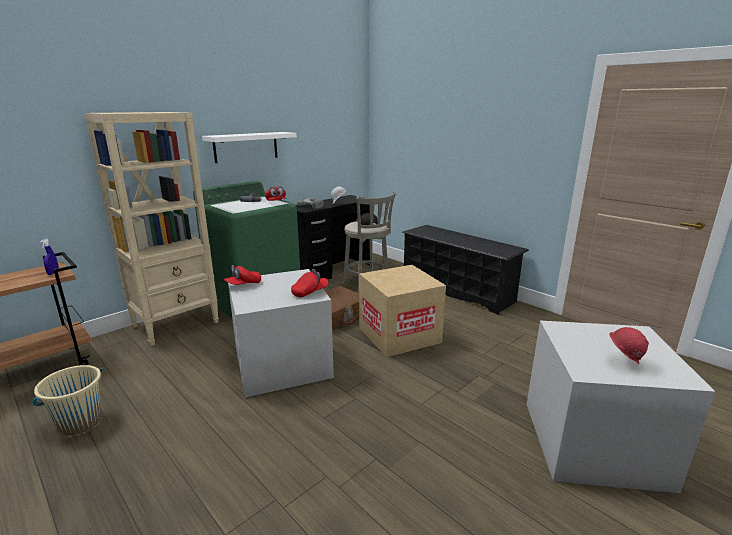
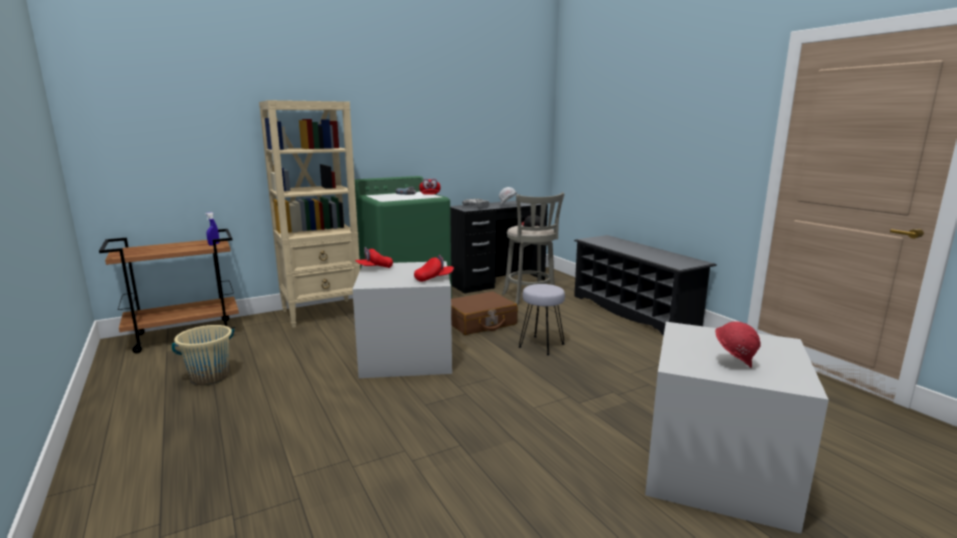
camera: 15 degrees right, 5 degrees down
white shelf [202,132,297,163] -> none
cardboard box [359,265,446,357] -> grey stool [519,284,565,355]

